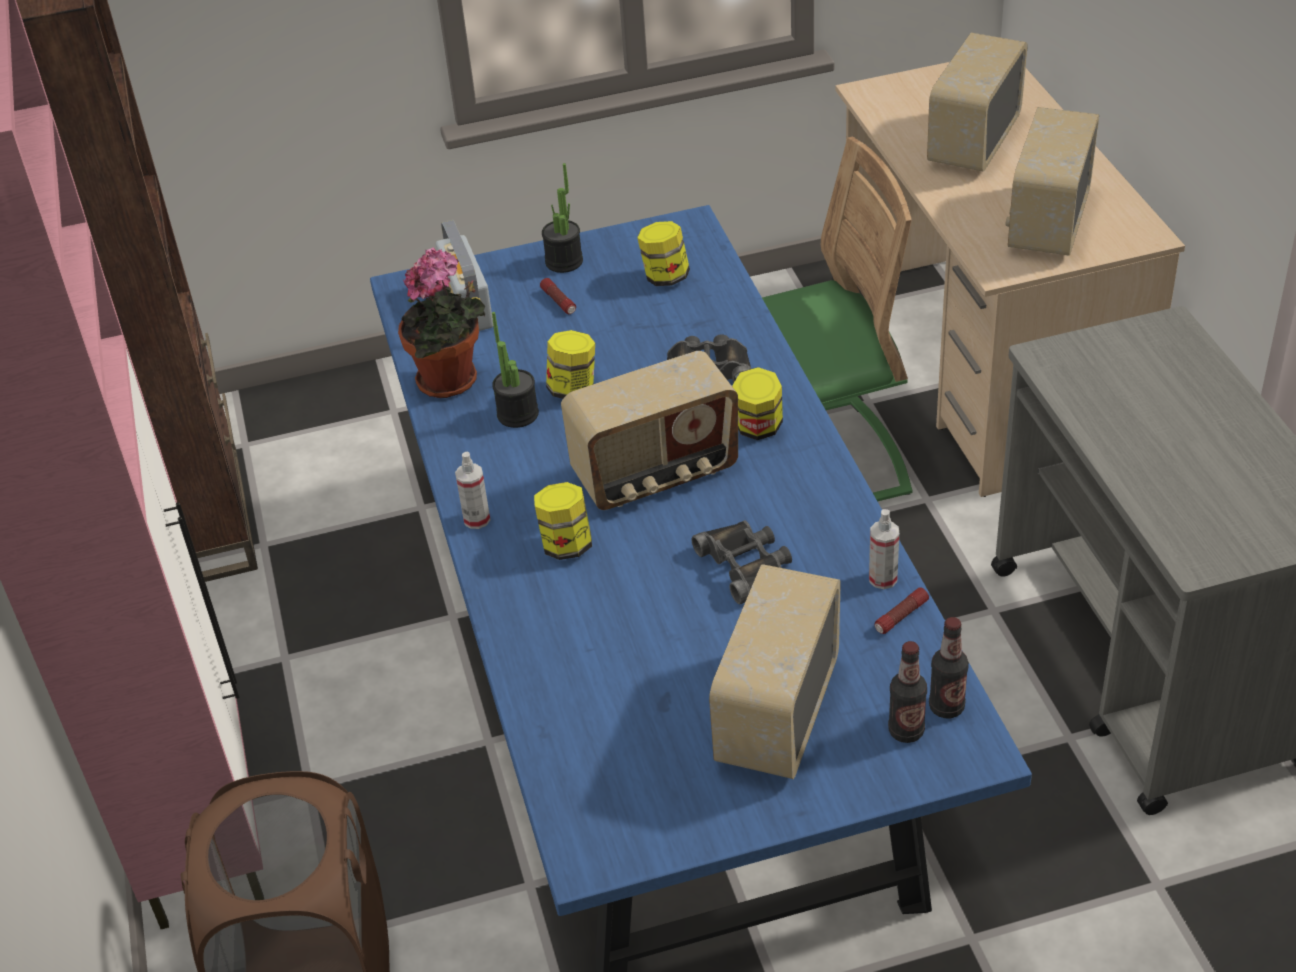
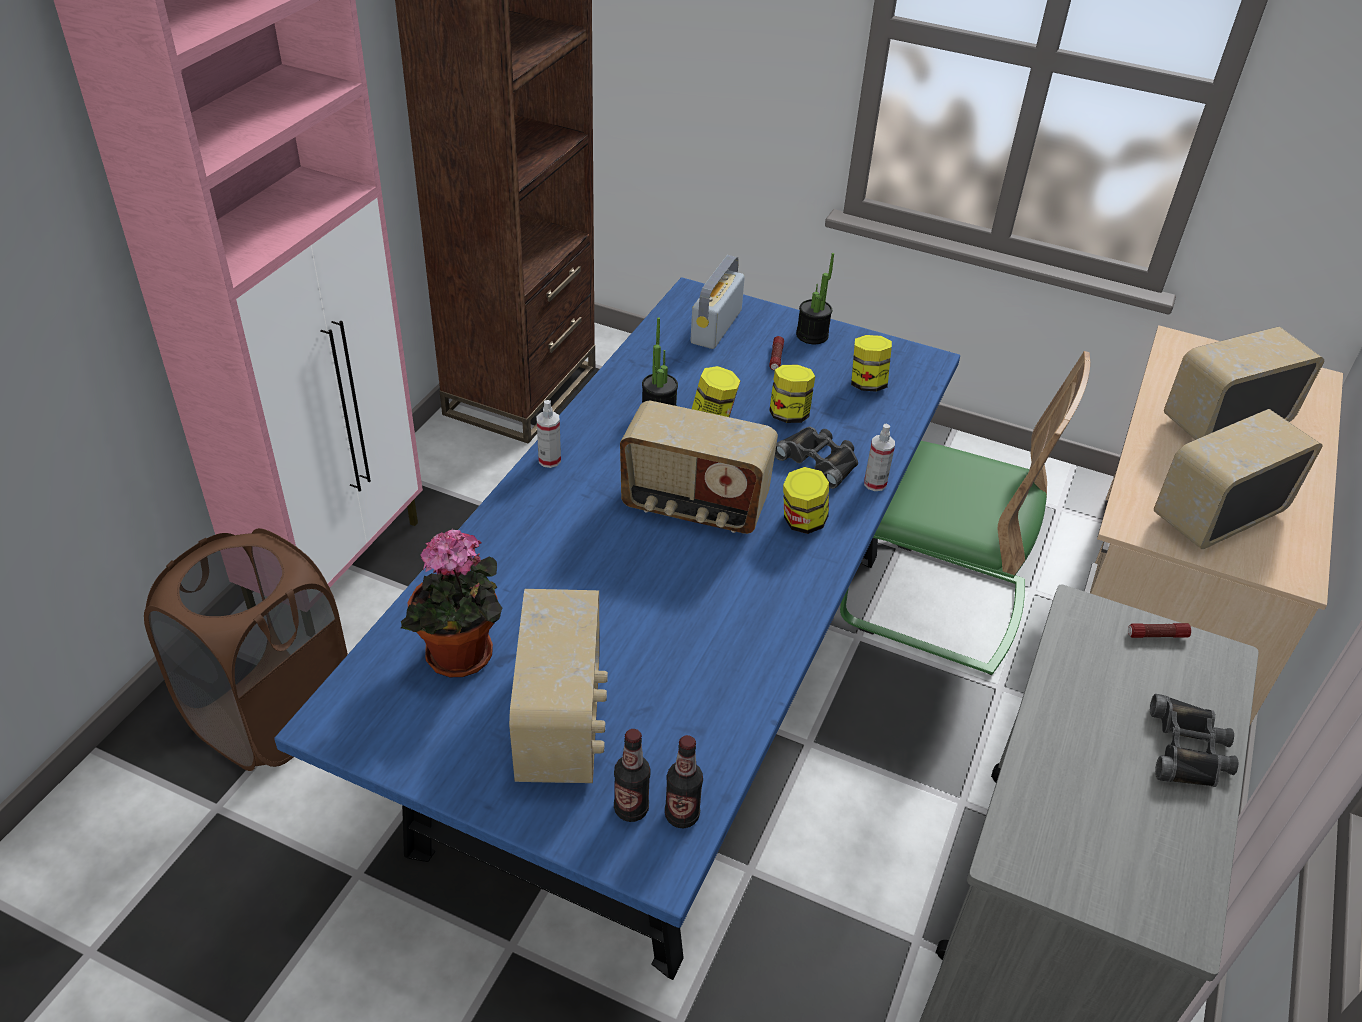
camera: 35 degrees right, 0 degrees up
potted plant [398,247,485,398] -> potted plant moved to [401,530,502,677]
jar [534,482,592,560] -> jar moved to [769,365,815,423]
black binoculars [692,520,792,604] -> black binoculars moved to [1150,694,1238,787]
radio [709,564,841,779] -> radio turned 120 degrees clockwise [509,589,608,783]
spray bottle [869,509,899,589] -> spray bottle moved to [864,424,895,491]
flashlight [875,587,929,634] -> flashlight moved to [1128,623,1191,638]

